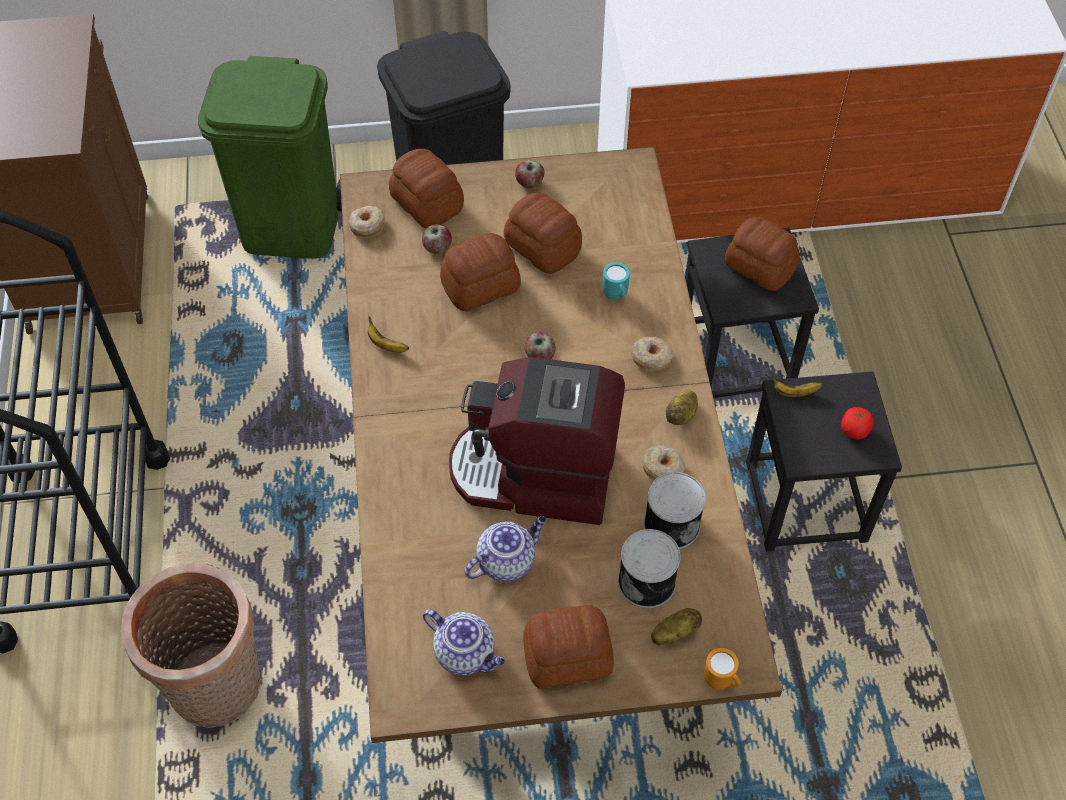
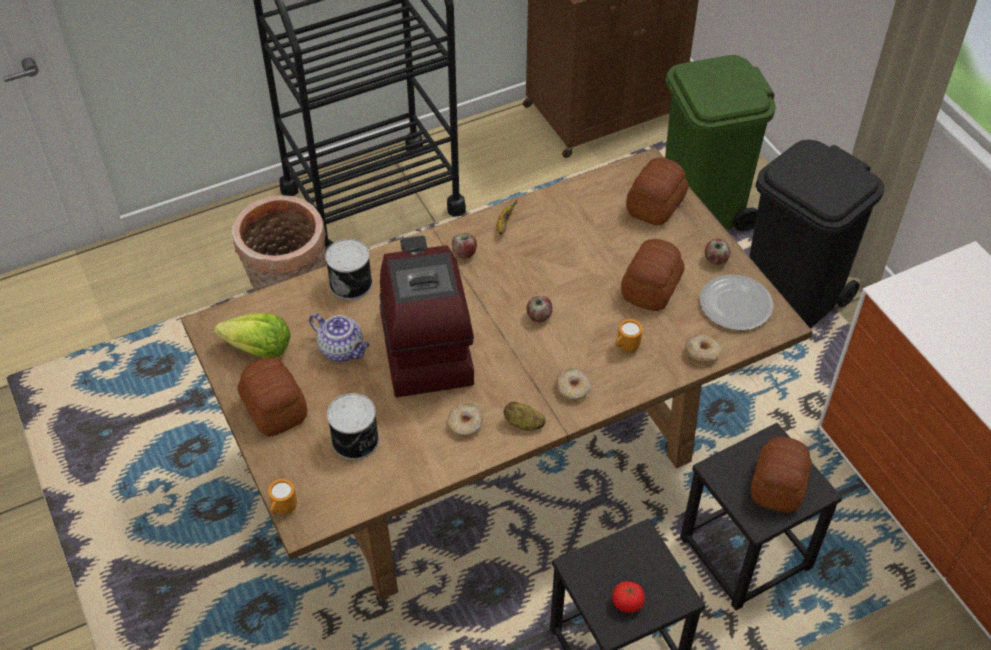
camera: 70 degrees right, 5 degrees down
donut [349,206,385,239] -> donut moved to [685,335,722,365]
apple [422,224,452,254] -> apple moved to [452,233,477,259]
teapot [423,609,505,676] -> lettuce [215,313,291,358]
bread [440,233,521,311] -> none
turquoise mug [602,262,630,300] -> orange mug [615,319,643,353]
can [644,472,706,549] -> can moved to [325,239,372,300]
potato [651,608,702,645] -> none
banana [771,375,823,397] -> none
none -> plate [700,275,773,330]

